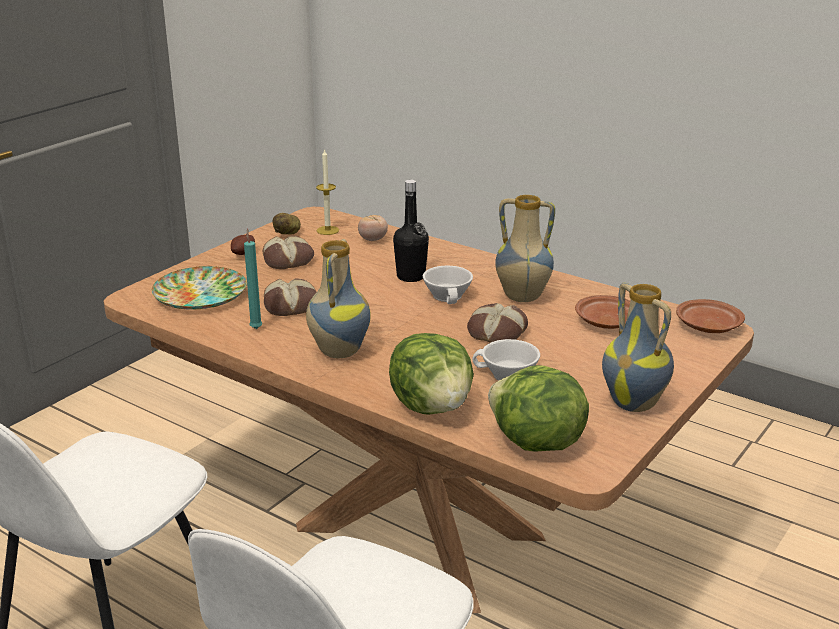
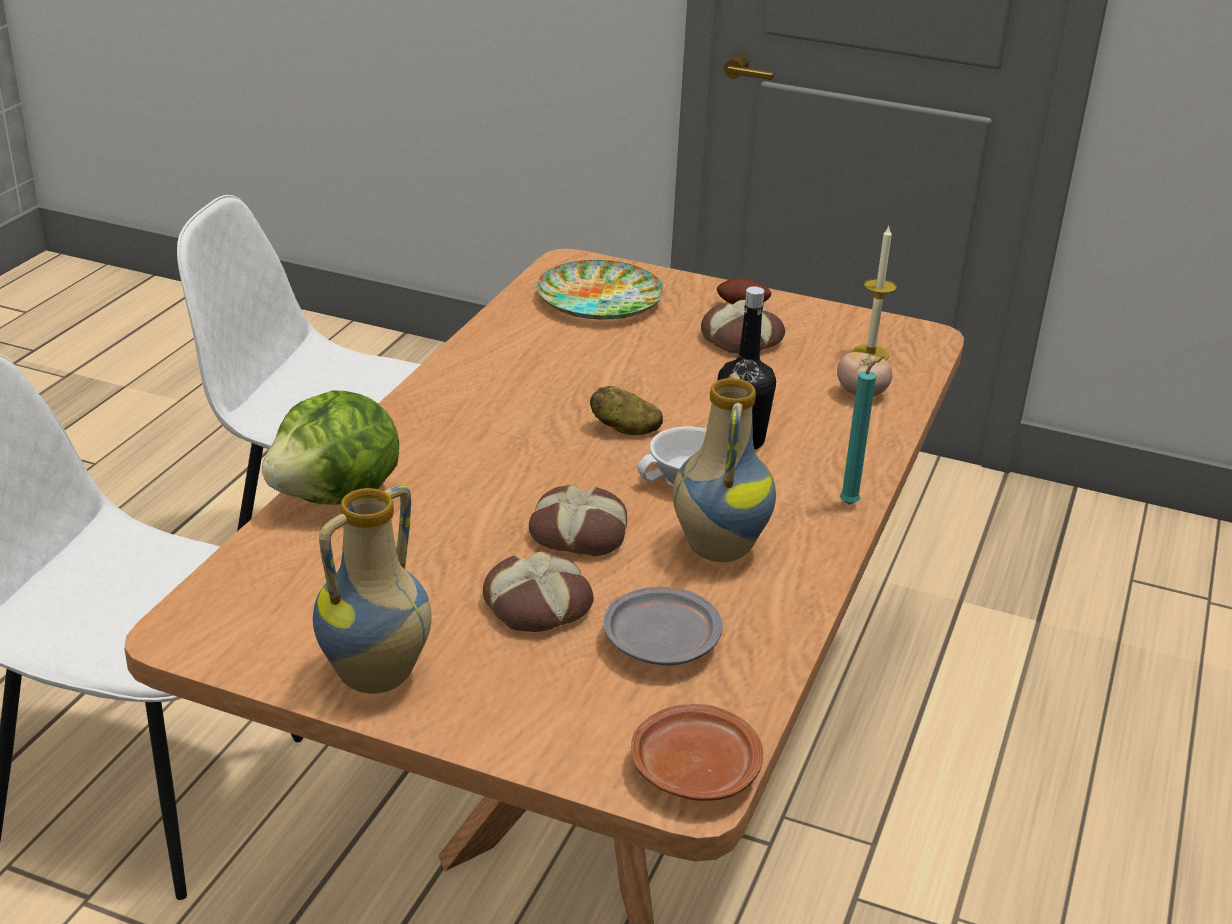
camera: 75 degrees right, 5 degrees up
turquoise candle [244,229,263,329] -> turquoise candle moved to [840,356,885,504]
bread [264,278,316,316] -> bread moved to [483,551,594,632]
potato [272,213,301,235] -> potato moved to [590,386,663,435]
vase [306,239,371,358] -> none
white cup [472,339,540,381] -> none
lettuce [488,365,589,452] -> none
brown plate [575,295,630,329] -> grey plate [603,586,723,665]

